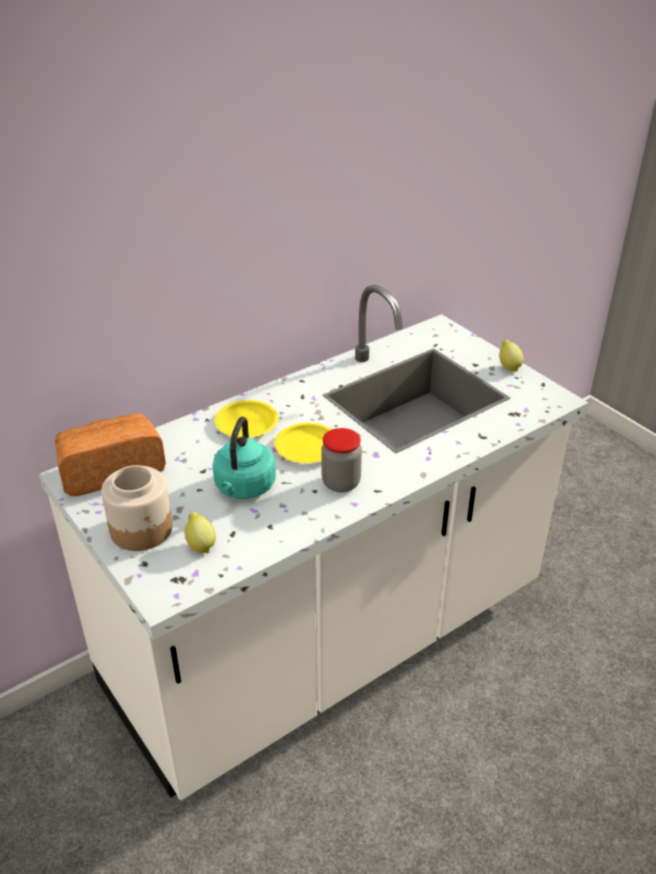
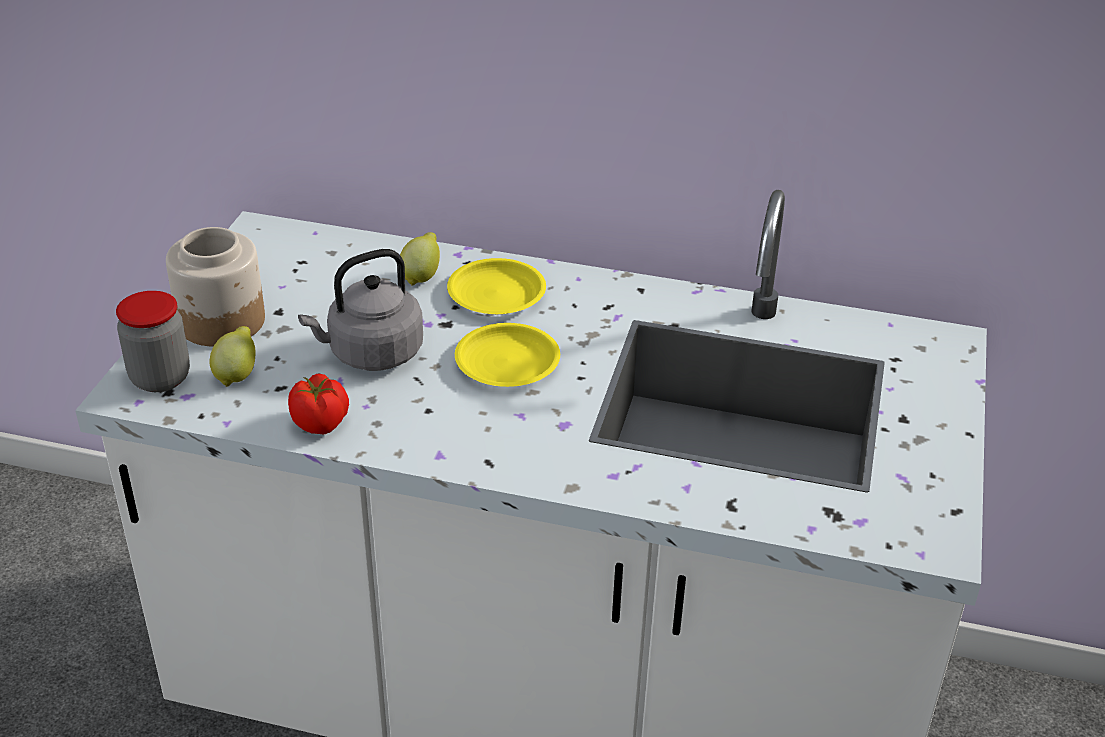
camera: 50 degrees right, 0 degrees up
bread [55,413,166,496] -> none
turquoise kettle [212,417,276,499] -> grey kettle [298,249,423,371]
jar [321,428,362,493] -> jar moved to [116,291,190,392]
lemon [499,340,524,372] -> lemon moved to [400,232,440,285]
none -> tomato [288,373,349,434]

